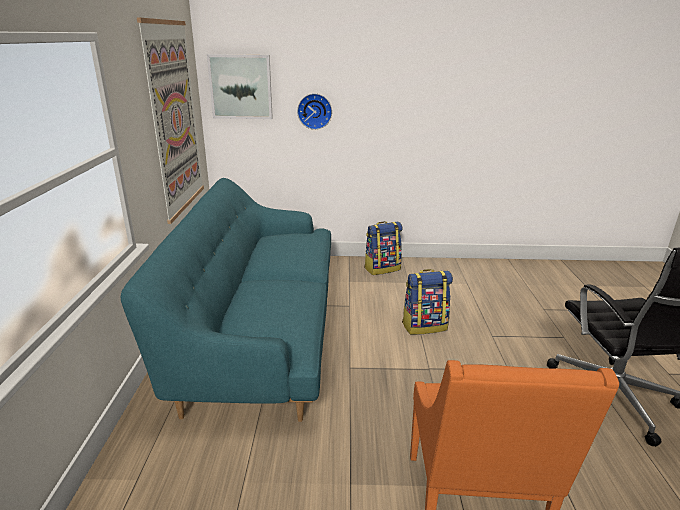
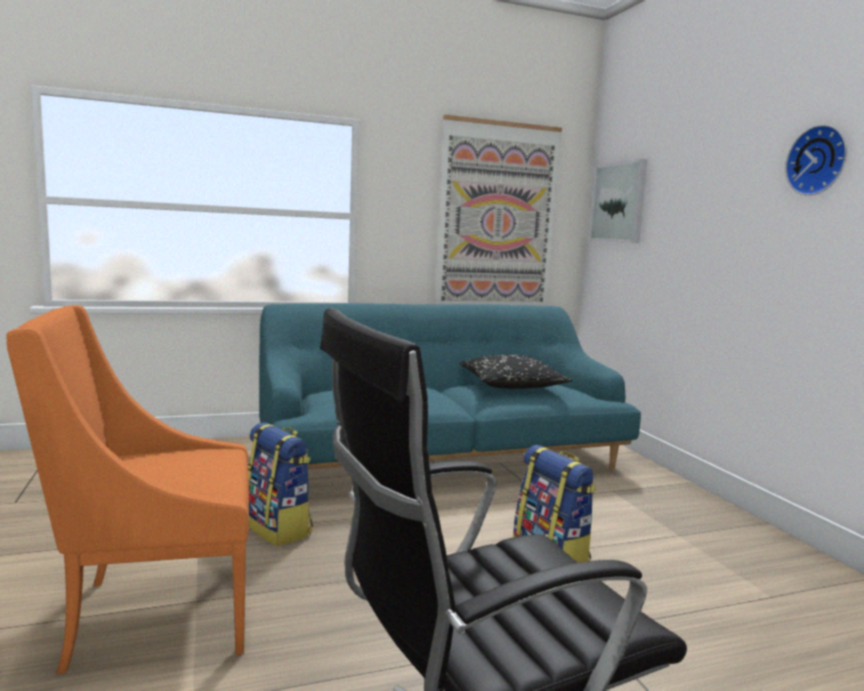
camera: 70 degrees right, 15 degrees down
wall clock [297,93,332,130] -> wall clock moved to [785,125,847,196]
backpack [364,221,402,275] -> backpack moved to [248,422,313,546]
none -> black pillow [459,355,572,389]

